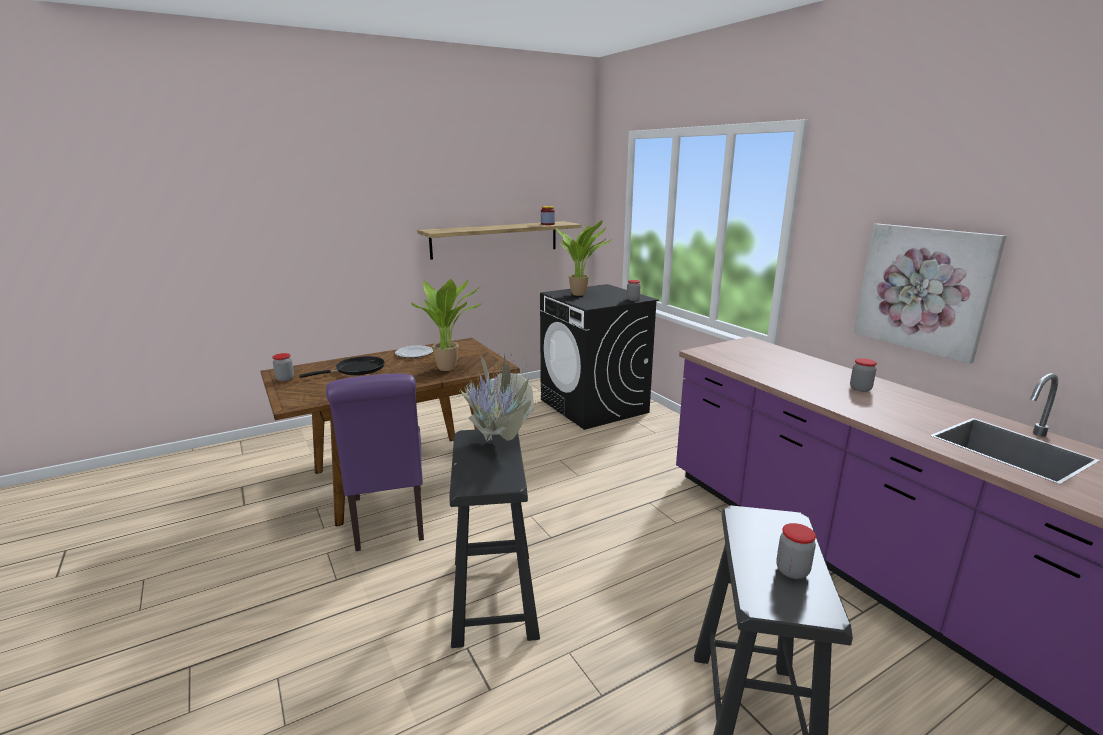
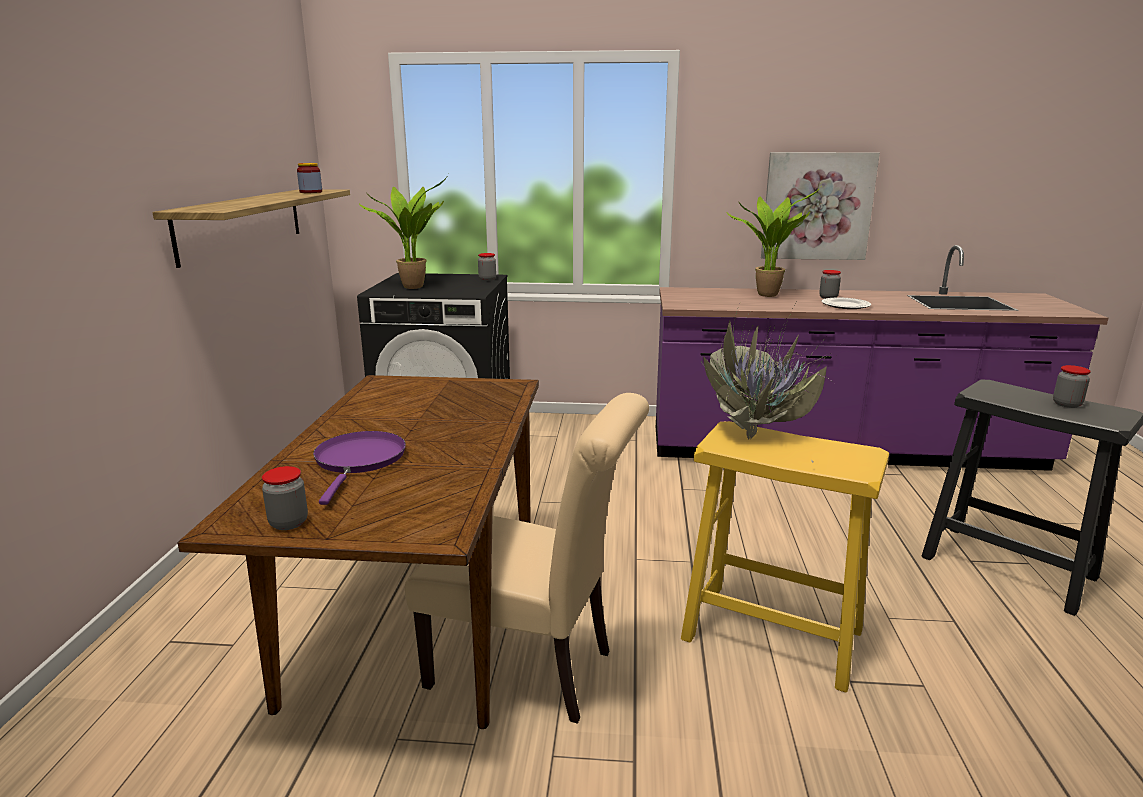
camera: 55 degrees left, 0 degrees up
black frying pan [299,356,385,378] -> purple frying pan [313,431,406,505]
purple chair [326,373,424,551] -> beige chair [405,393,649,724]
plate [395,346,433,358] -> plate moved to [822,297,871,309]
potted plant [411,279,482,371] -> potted plant moved to [726,187,821,297]
black stool [450,429,540,648] -> yellow stool [681,421,889,693]

